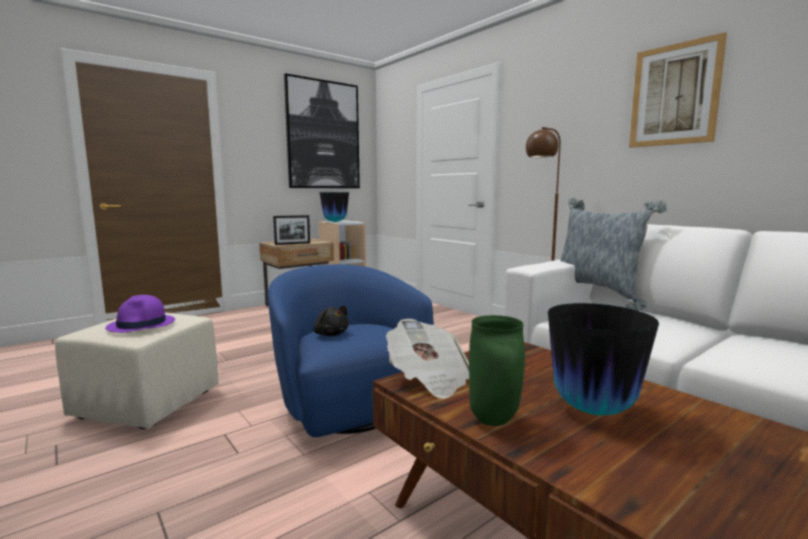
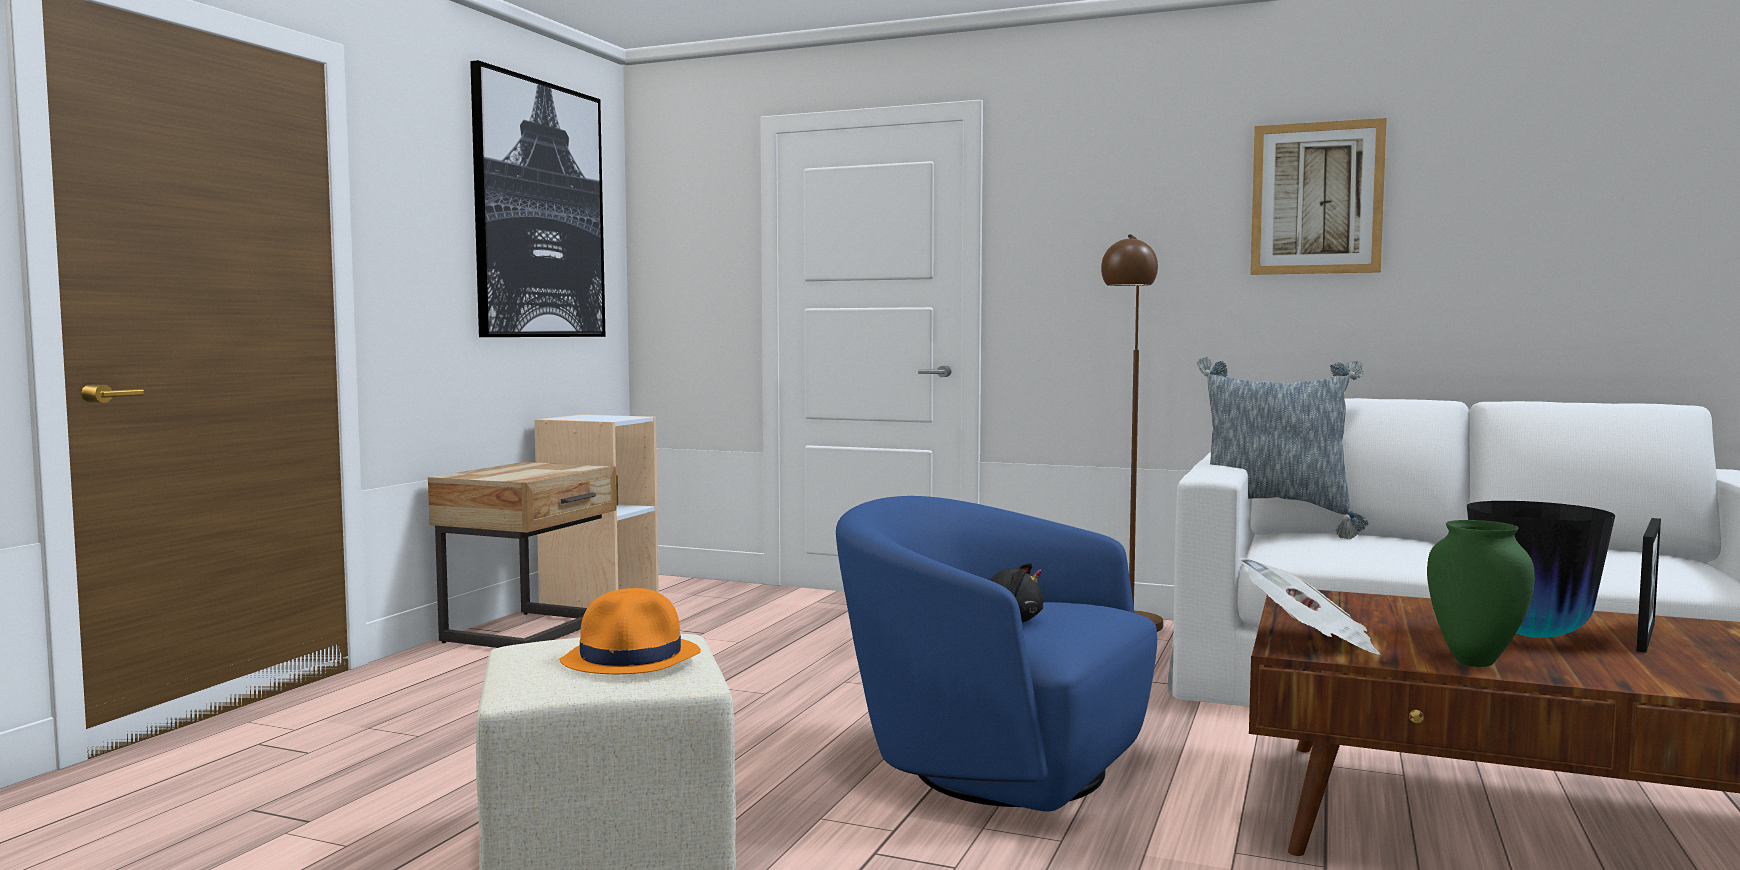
camera: 30 degrees left, 5 degrees down
purple hat [105,295,175,333] -> orange hat [559,588,701,674]
picture frame [273,215,310,245] -> picture frame moved to [1636,518,1661,653]
vase [319,192,349,222] -> none

